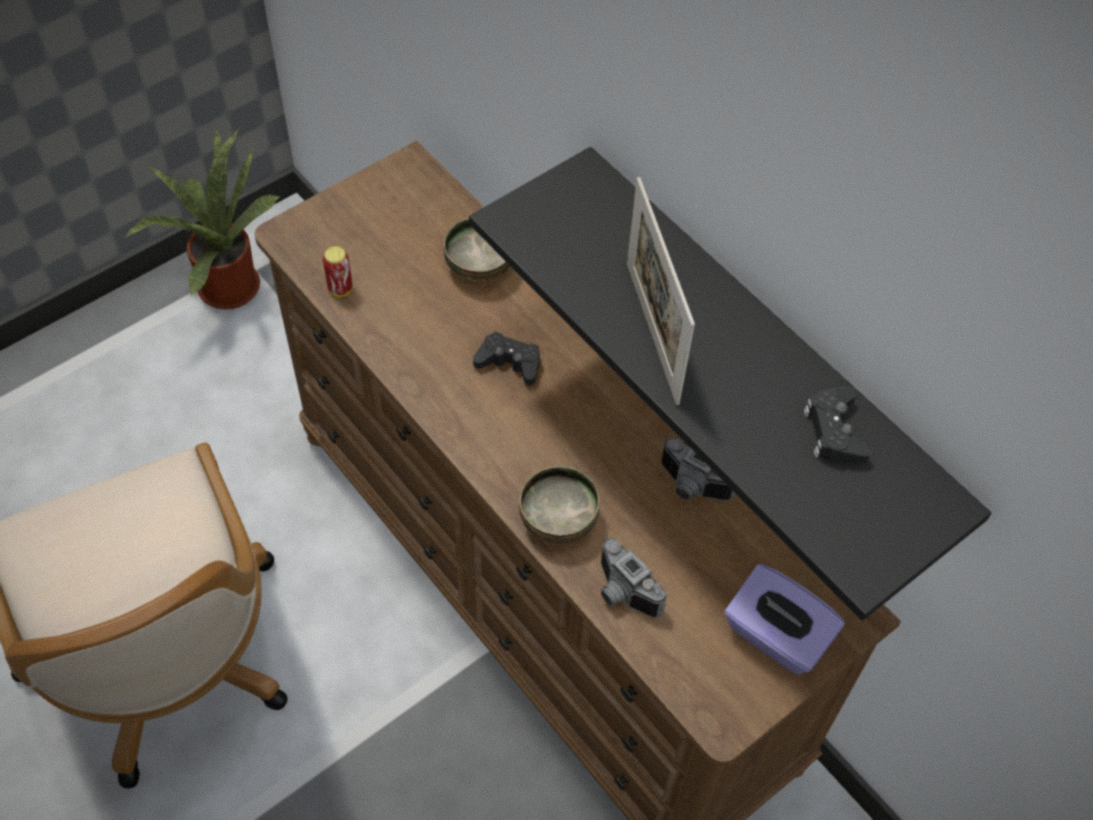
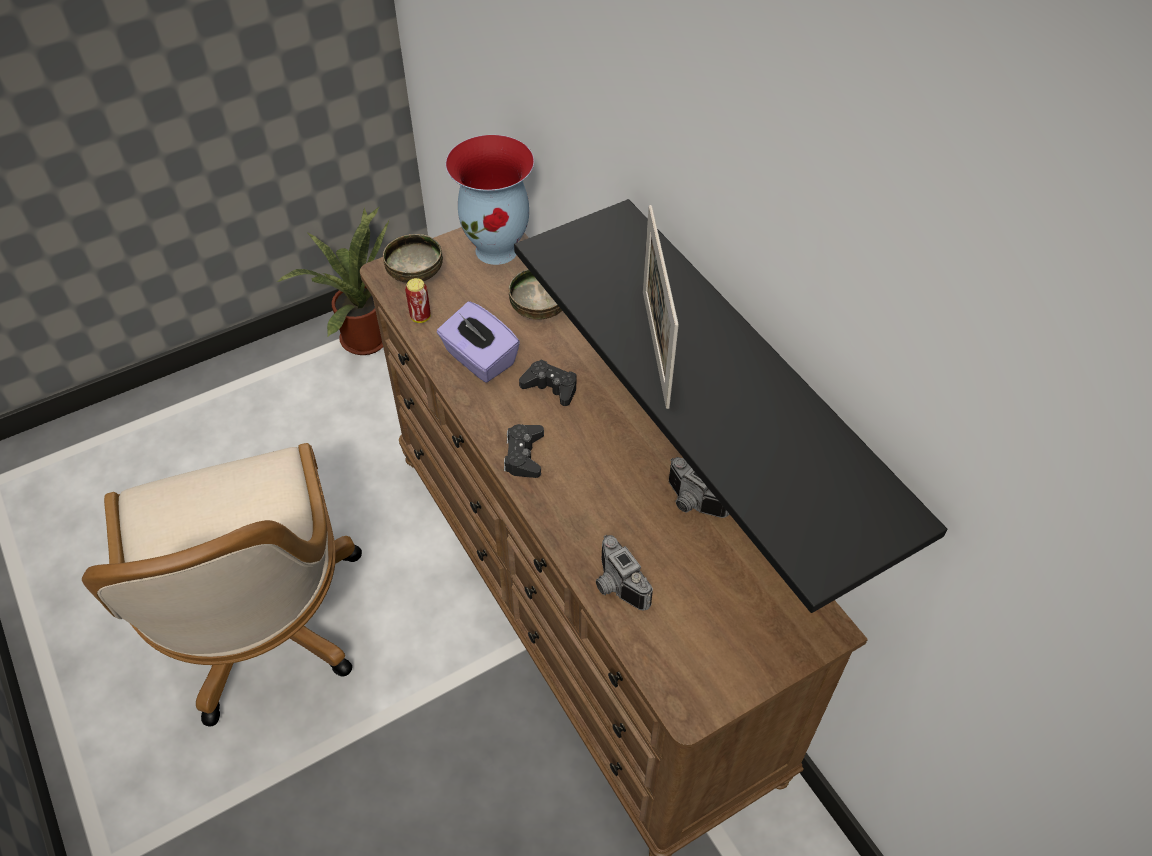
camera: 10 degrees right, 5 degrees down
bowl [519,466,600,543] -> bowl moved to [383,234,443,283]
purple tissue box [725,564,845,675] -> purple tissue box moved to [437,302,520,383]
black game controller [804,387,872,463] -> black game controller moved to [504,424,544,478]
none -> vase [446,135,534,265]

